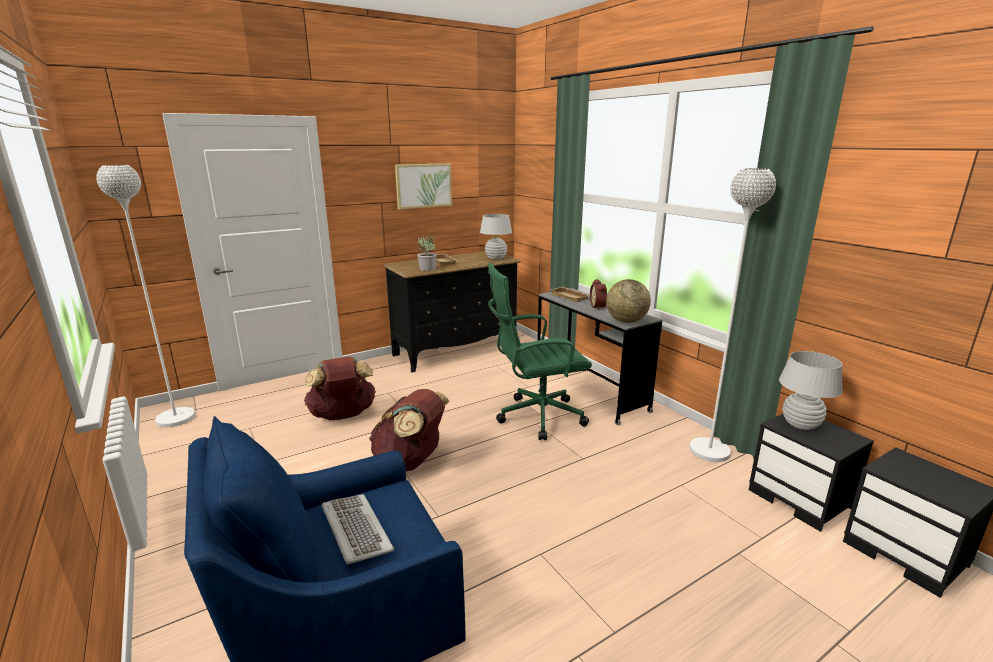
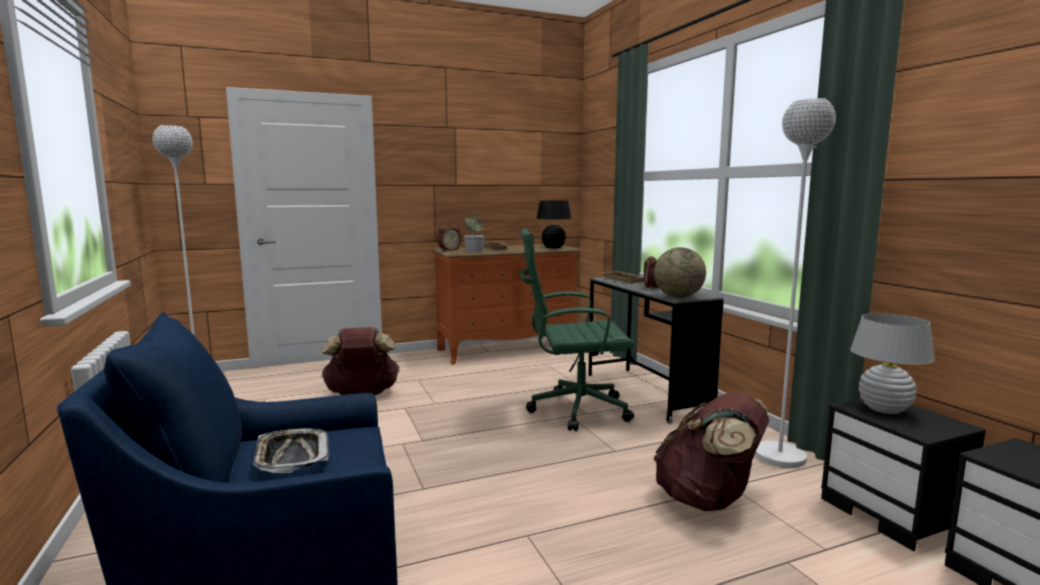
camera: 10 degrees right, 10 degrees down
keyboard [322,494,394,564] -> tray [252,428,330,473]
brown backpack [369,389,449,471] -> brown backpack moved to [653,393,769,511]
black dresser [383,251,521,373] -> orange dresser [432,244,581,365]
picture [395,163,452,209] -> none
white table lamp [480,214,512,260] -> black table lamp [536,201,571,248]
none -> alarm clock [437,226,461,251]

